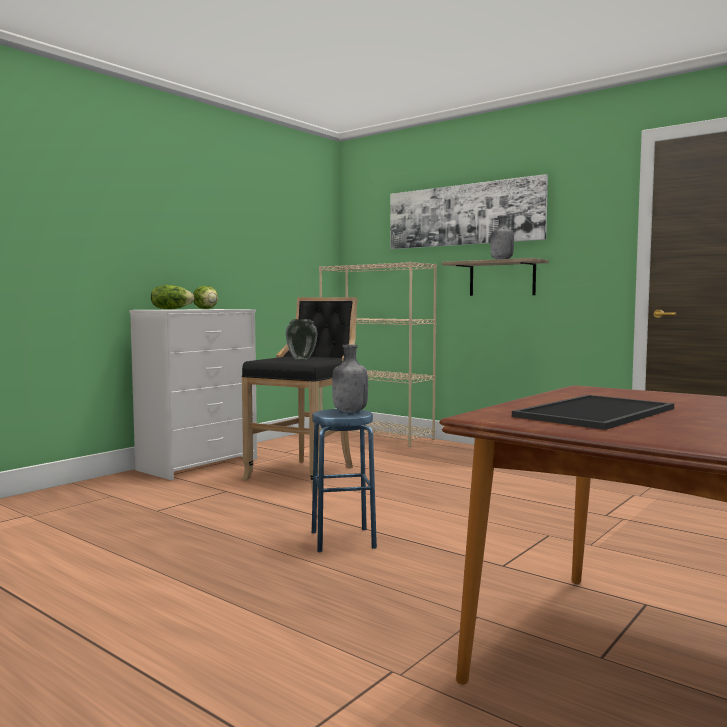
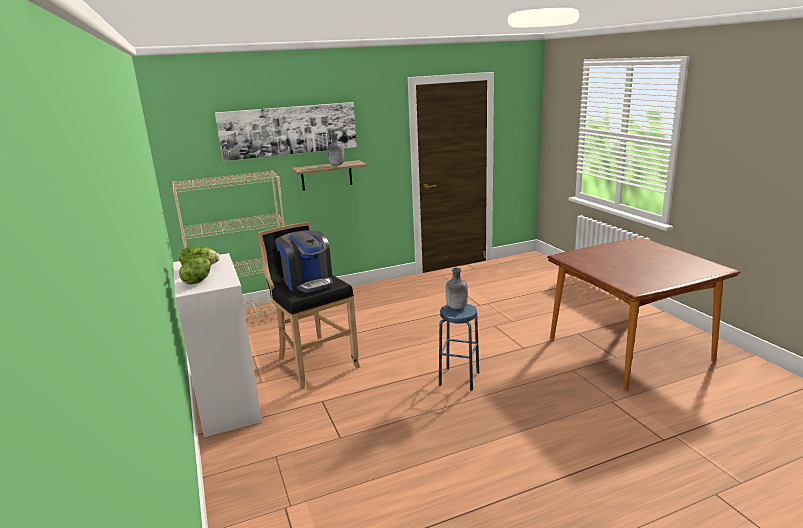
camera: 60 degrees left, 15 degrees up
vase [285,319,318,360] -> coffee machine [275,230,333,293]
tray [512,395,674,430] -> none

